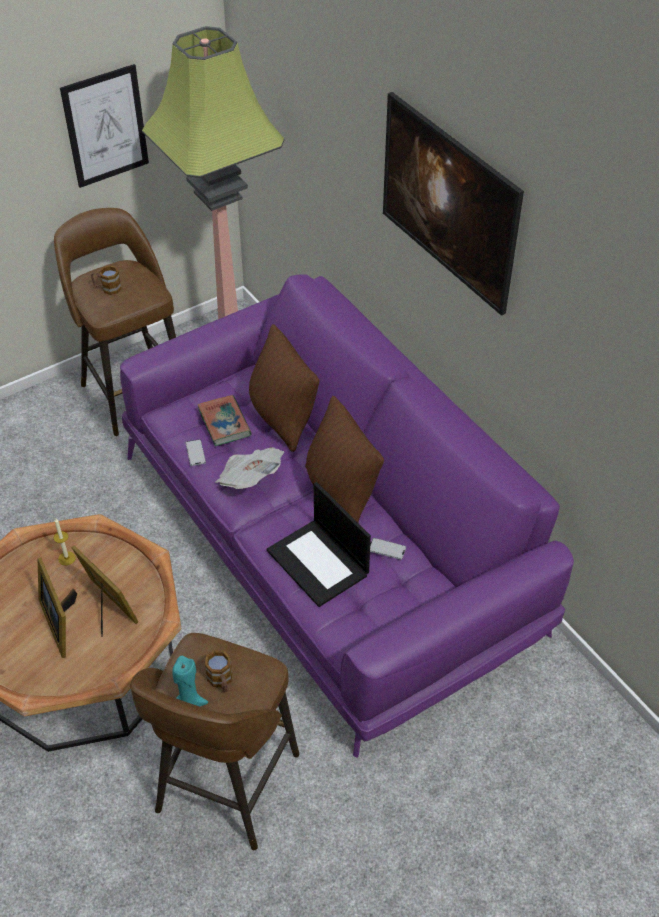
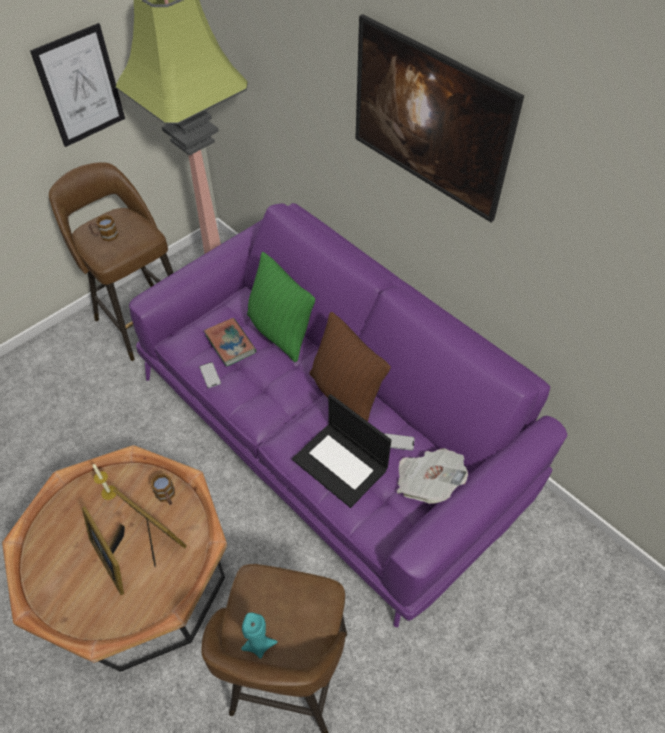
camera: 10 degrees left, 5 degrees up
mug [205,650,232,692] -> mug moved to [151,473,175,505]
newspaper [215,447,284,489] -> newspaper moved to [397,448,468,504]
brown pillow [249,324,319,452] -> green pillow [247,252,315,362]

